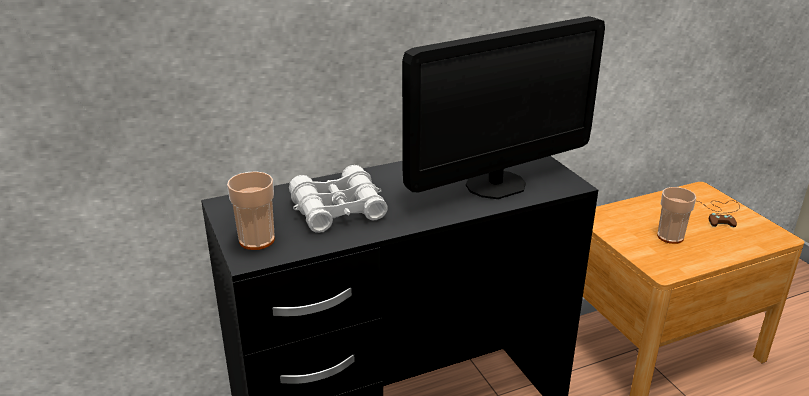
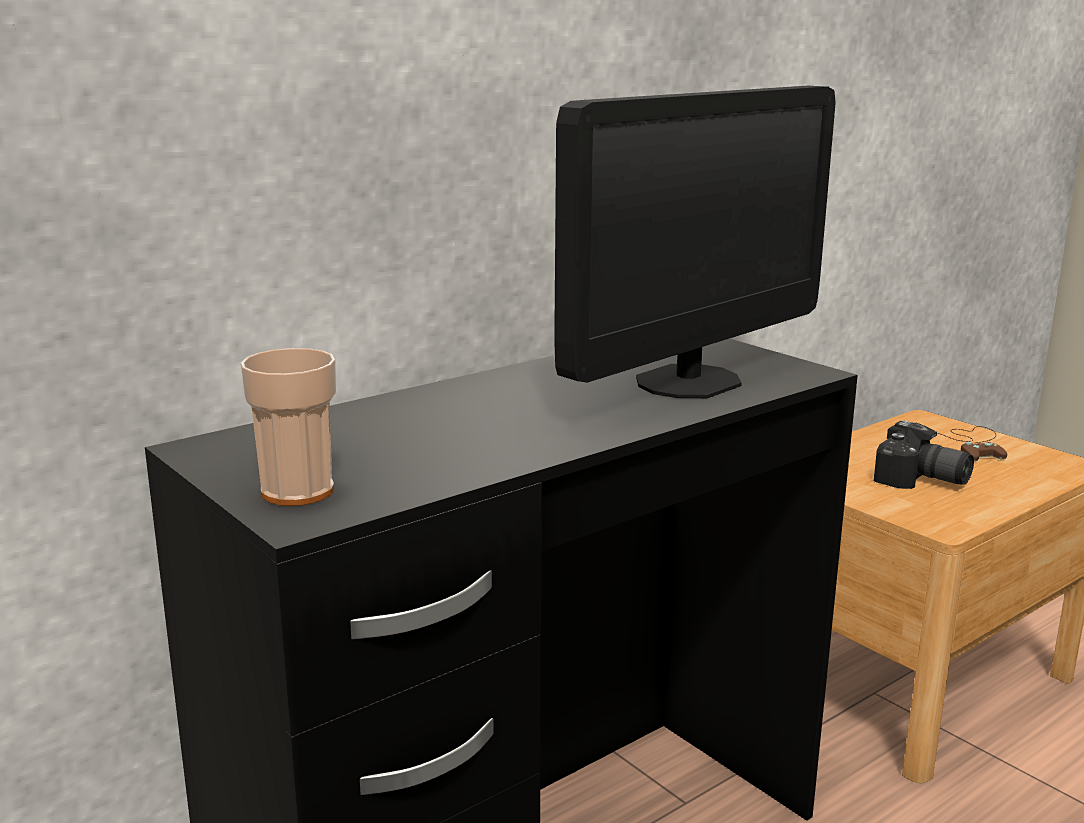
camera: 15 degrees left, 10 degrees down
white binoculars [289,165,388,233] -> none
cup [657,187,696,244] -> camera [874,420,974,489]

